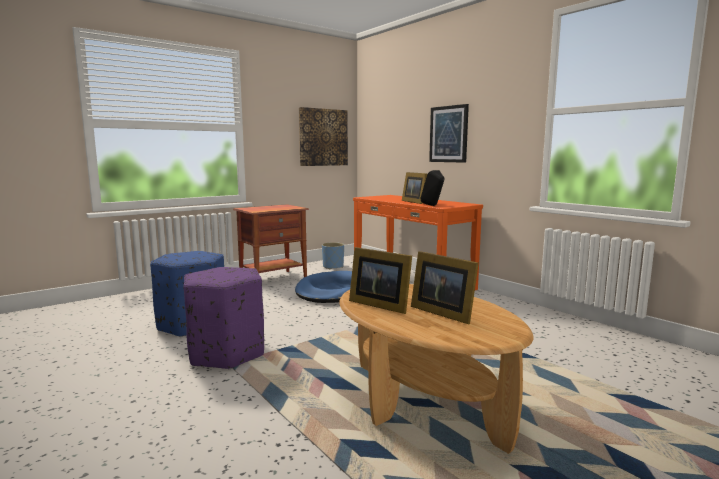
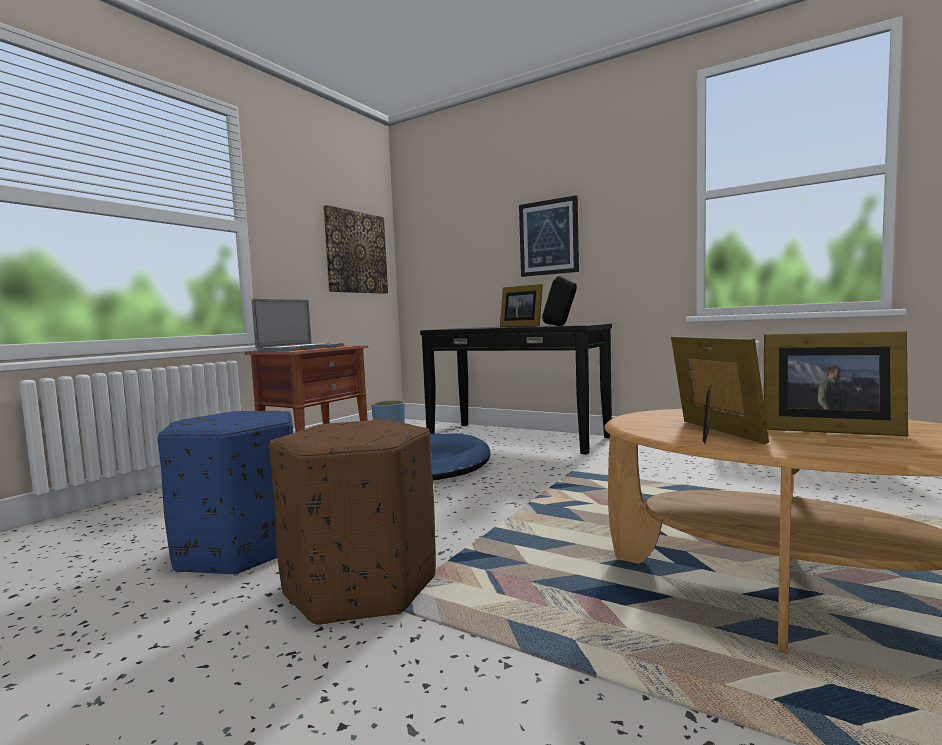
camera: 20 degrees left, 5 degrees down
purple ottoman [183,267,264,370] -> brown ottoman [269,420,436,626]
picture frame [349,247,412,314] -> picture frame turned 120 degrees counterclockwise [671,336,769,444]
orange console table [353,195,483,290] -> black console table [420,323,612,455]
none -> laptop [252,299,344,351]

